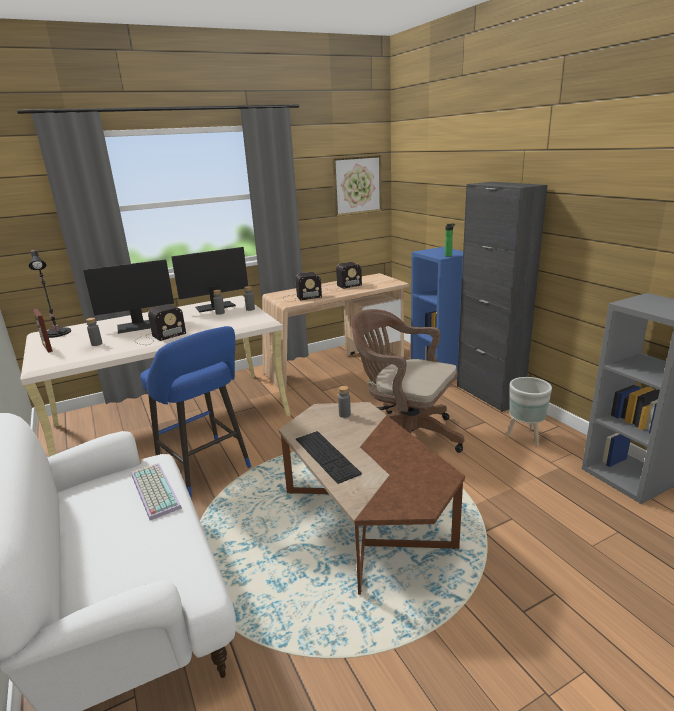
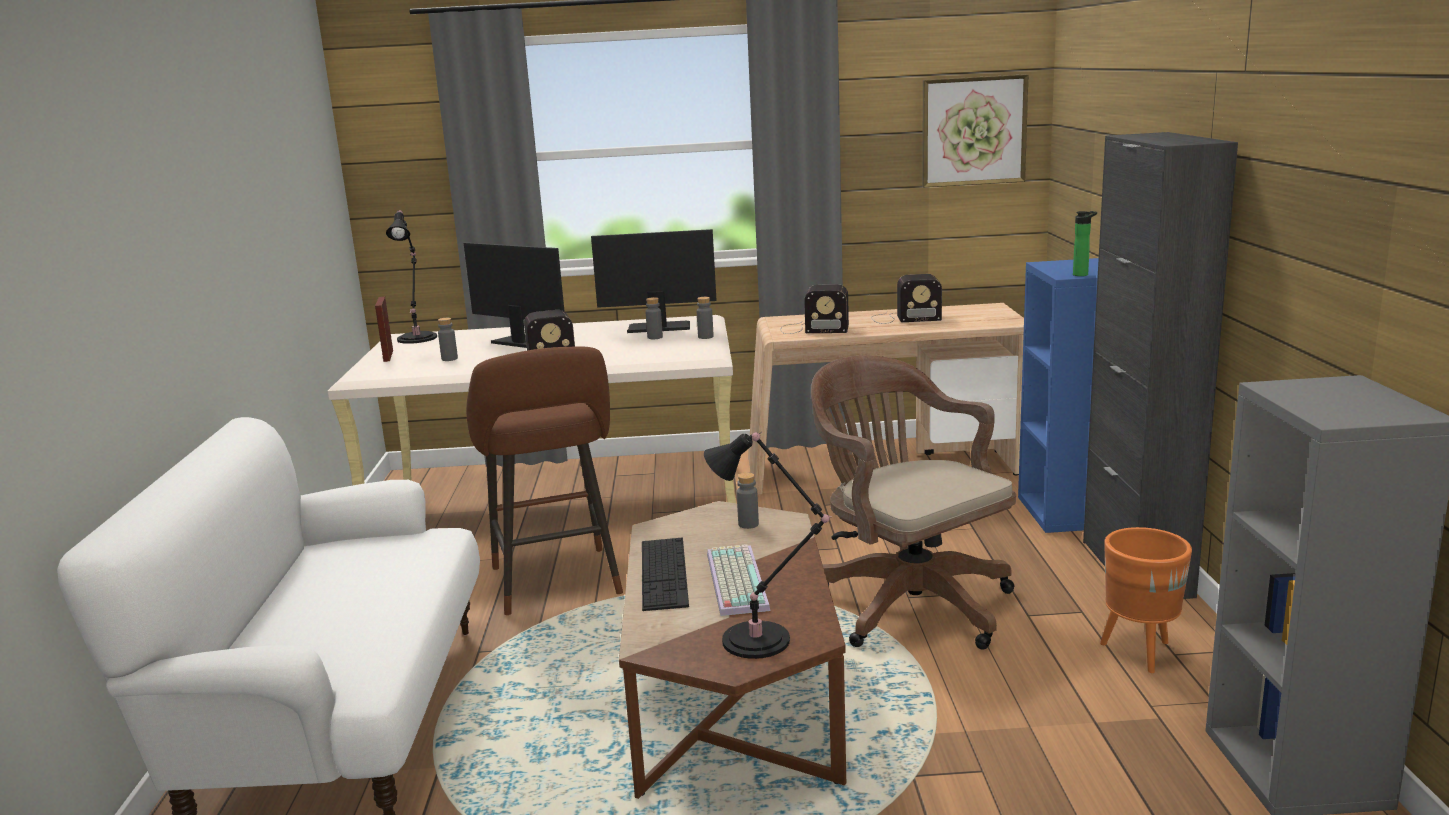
camera: 25 degrees right, 5 degrees down
monitor [83,259,174,334] -> monitor turned 150 degrees counterclockwise [464,242,565,348]
keyboard [131,463,182,520] -> keyboard moved to [707,544,771,616]
blue stool [140,326,251,498] -> brown stool [466,347,623,615]
grey planter [506,377,552,446] -> orange planter [1100,527,1192,673]
none -> black table lamp [704,432,832,659]

